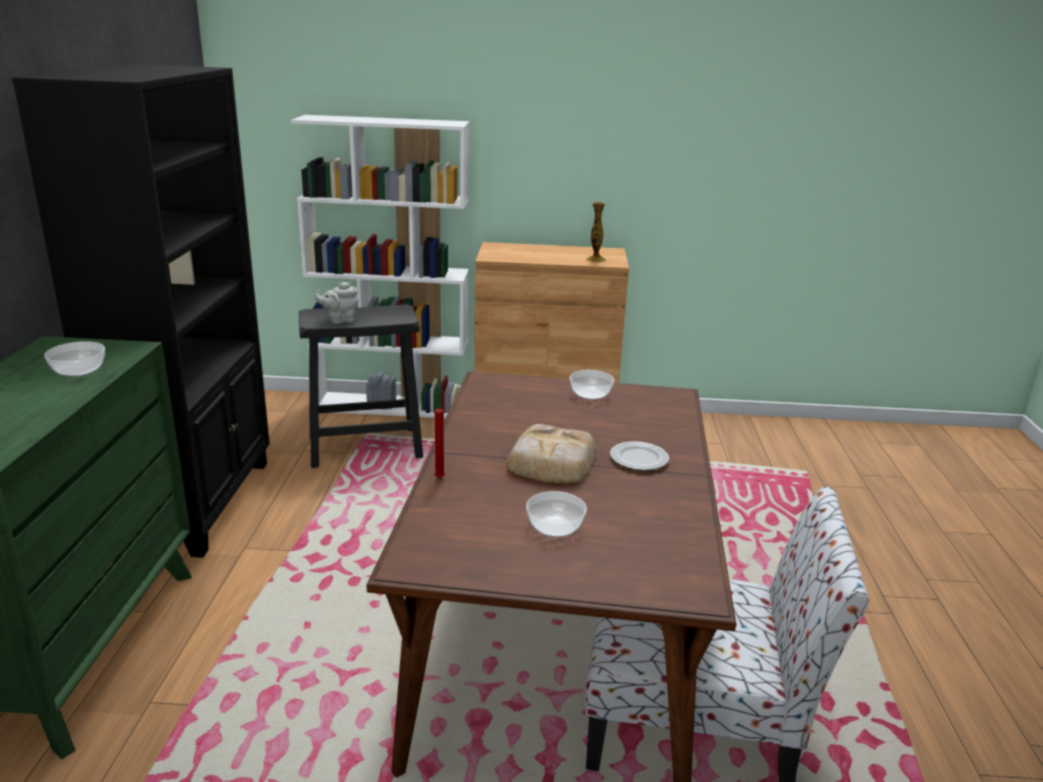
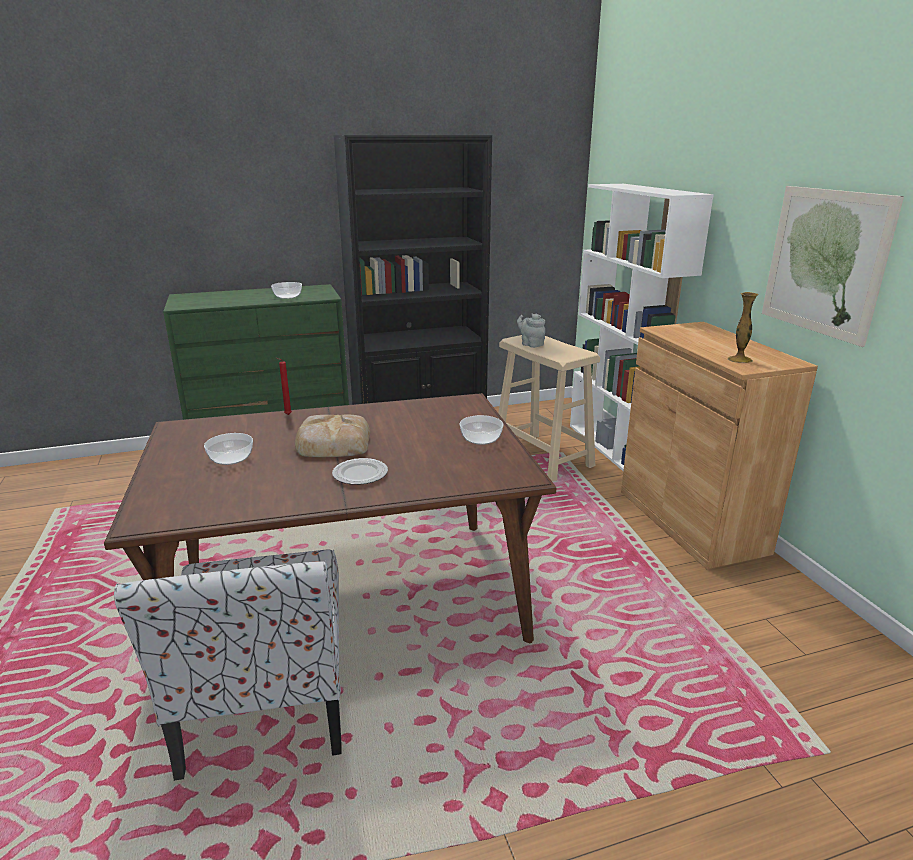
camera: 70 degrees right, 0 degrees up
black stool [299,305,423,468] -> beige stool [498,335,600,482]
none -> picture [762,186,904,347]

